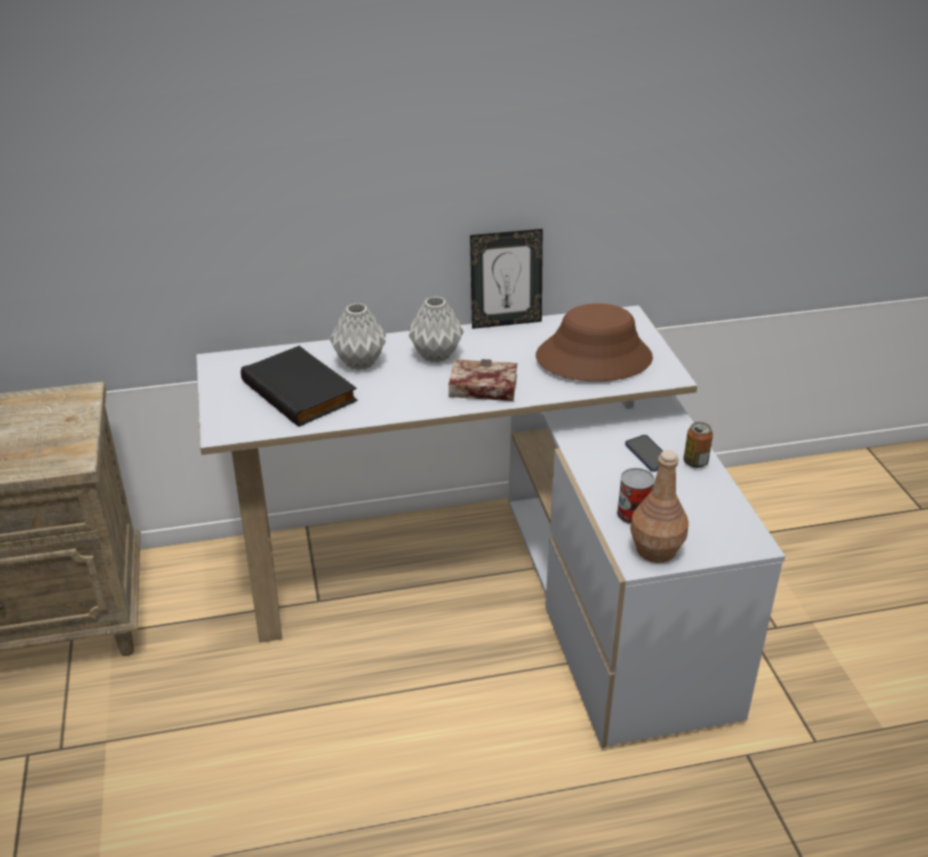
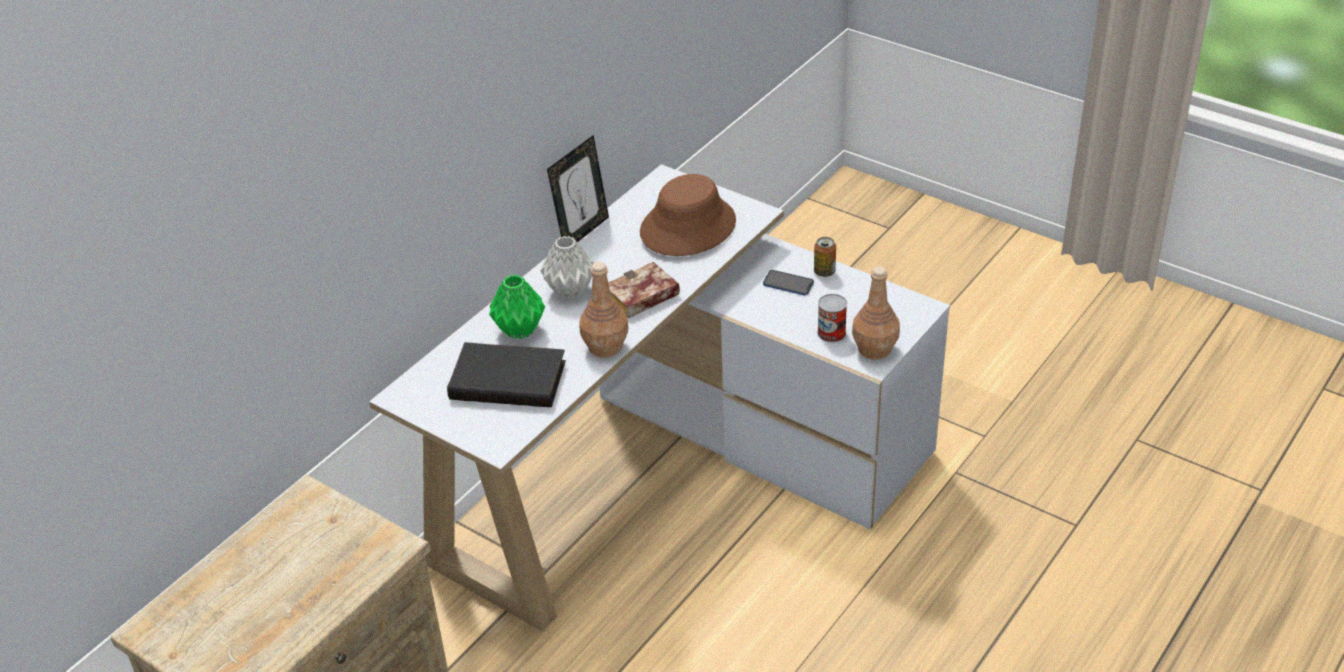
camera: 40 degrees left, 5 degrees up
grey vase [330,303,386,370] -> green vase [489,275,545,339]
none -> brown bottle [579,262,628,358]

